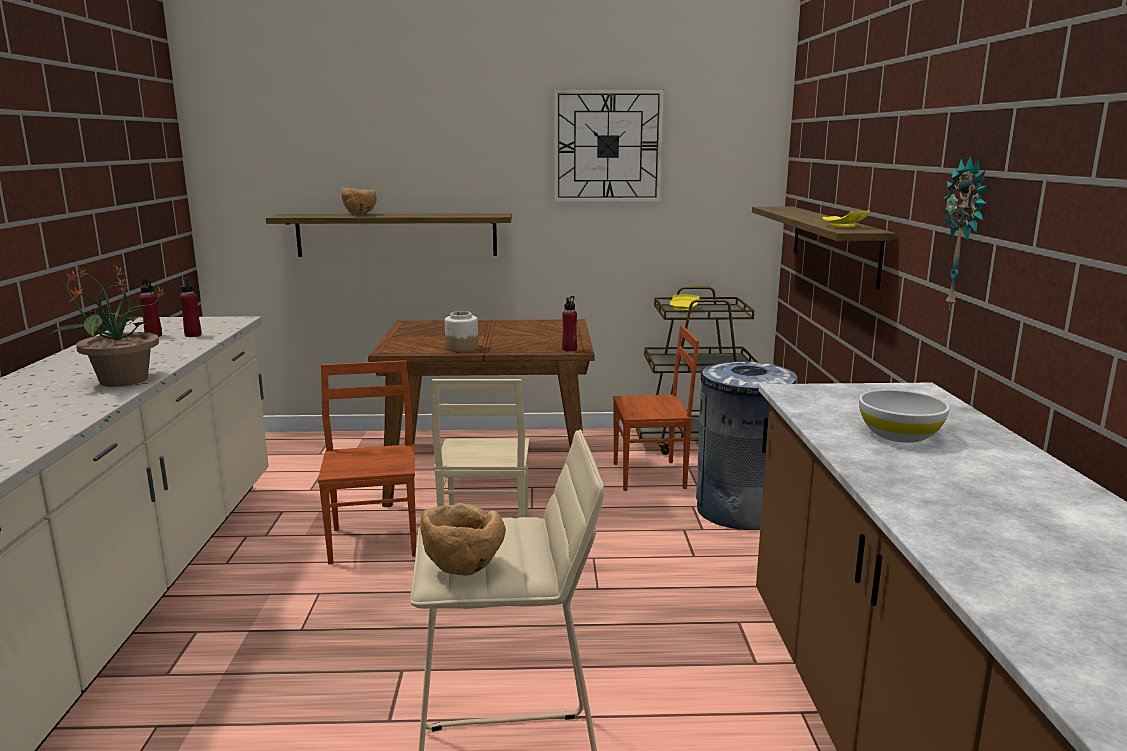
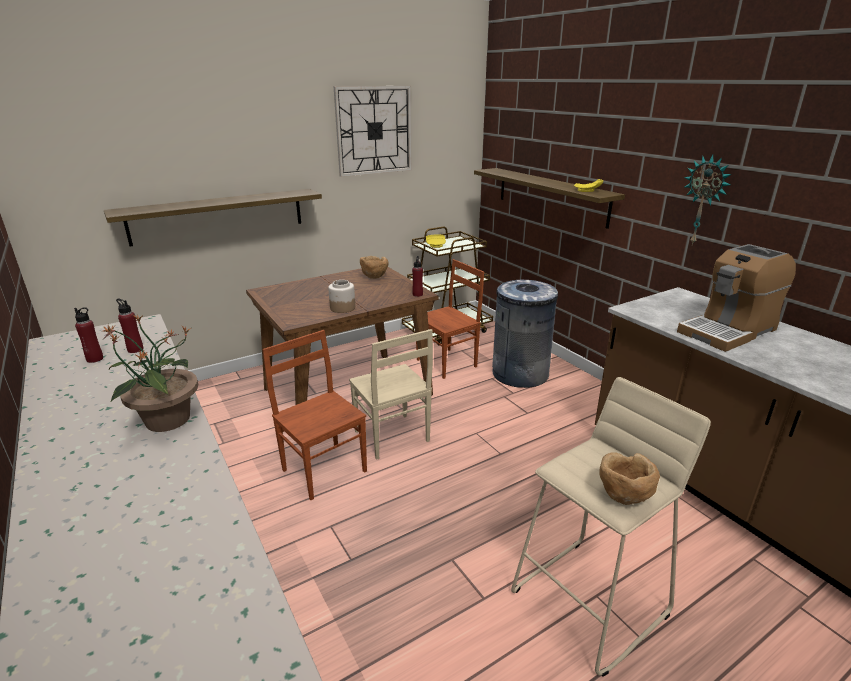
camera: 30 degrees left, 10 degrees up
brown bowl [341,187,377,215] -> brown bowl moved to [360,256,388,279]
white bowl [859,390,950,443] -> coffee machine [677,244,796,352]

